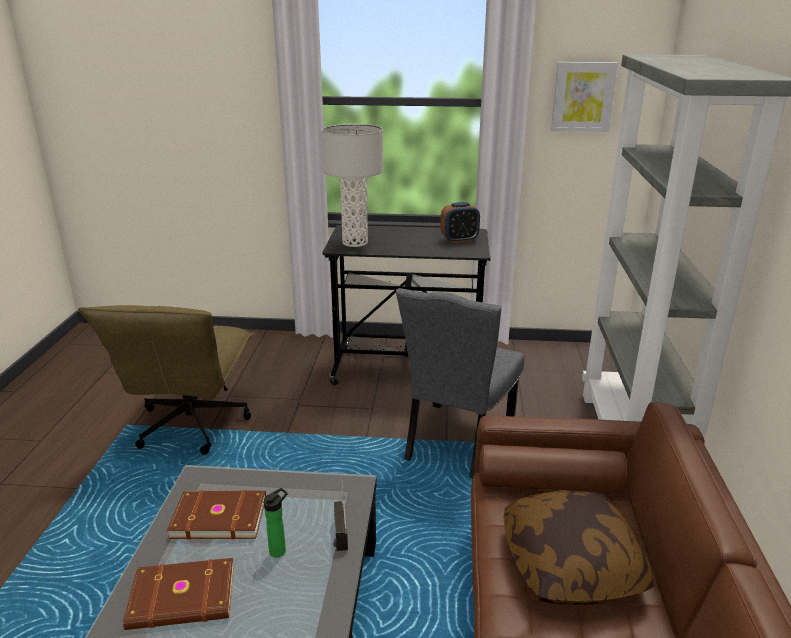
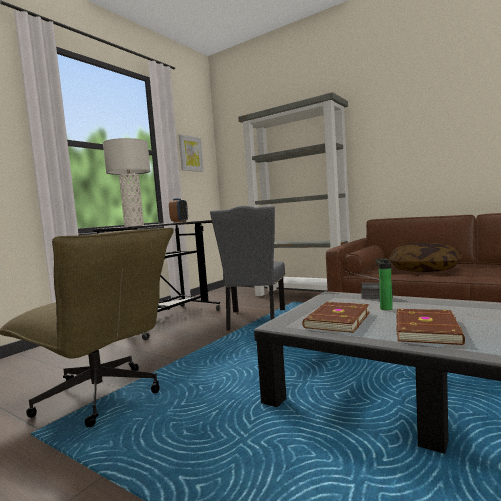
camera: 60 degrees left, 20 degrees down
grey chair [396,288,525,478] -> grey chair turned 45 degrees clockwise [210,206,285,331]

